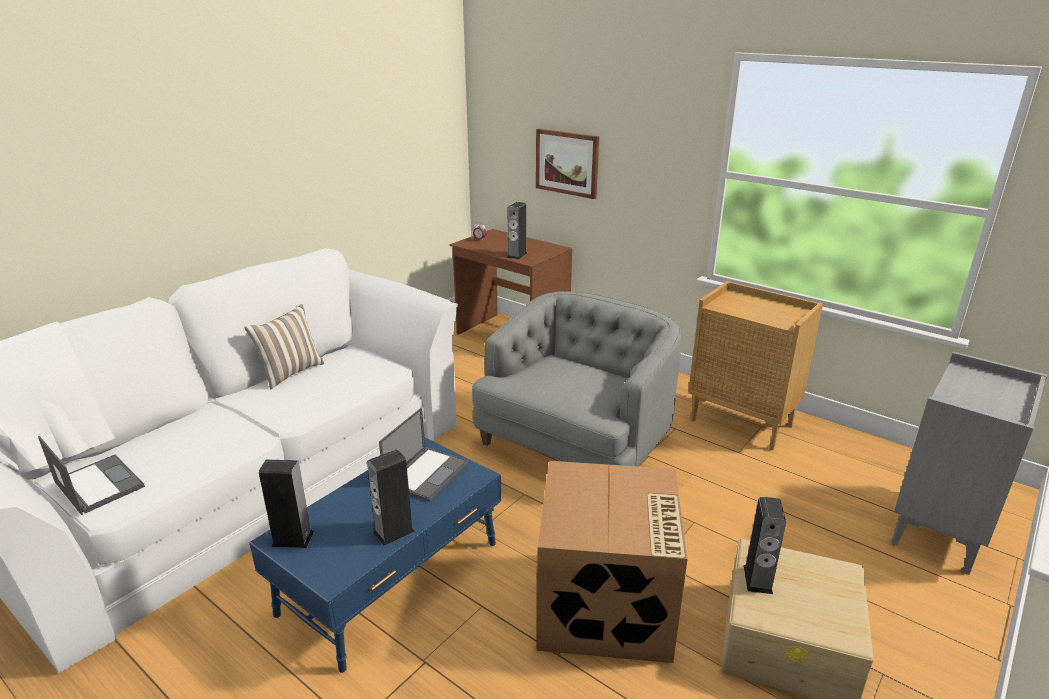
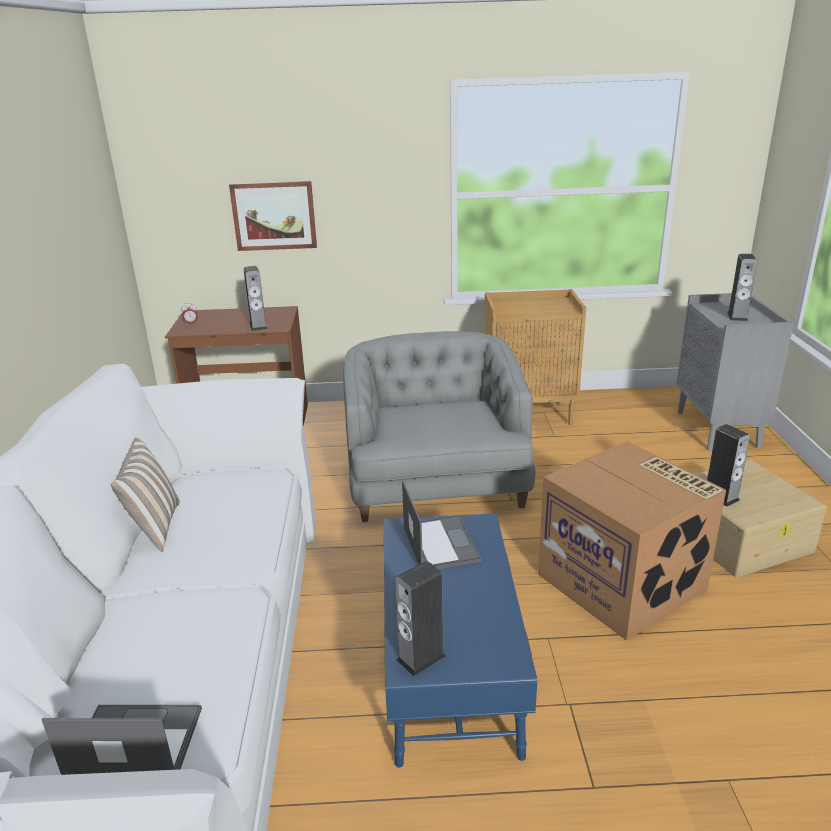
camera: 40 degrees left, 0 degrees up
speaker [367,449,415,546] -> speaker moved to [727,254,757,321]

